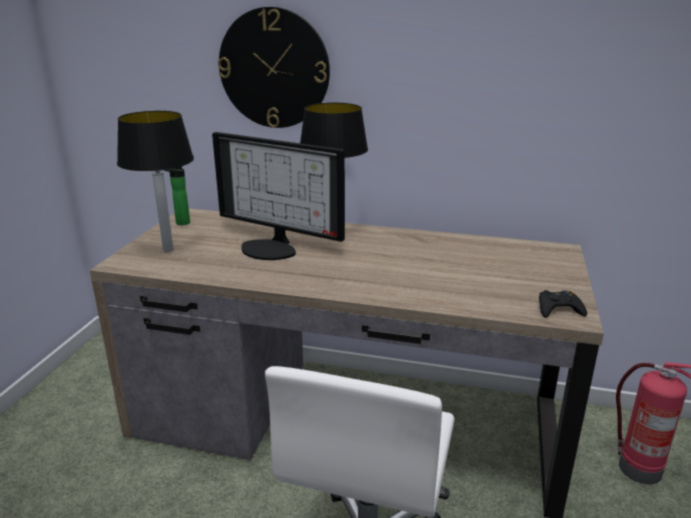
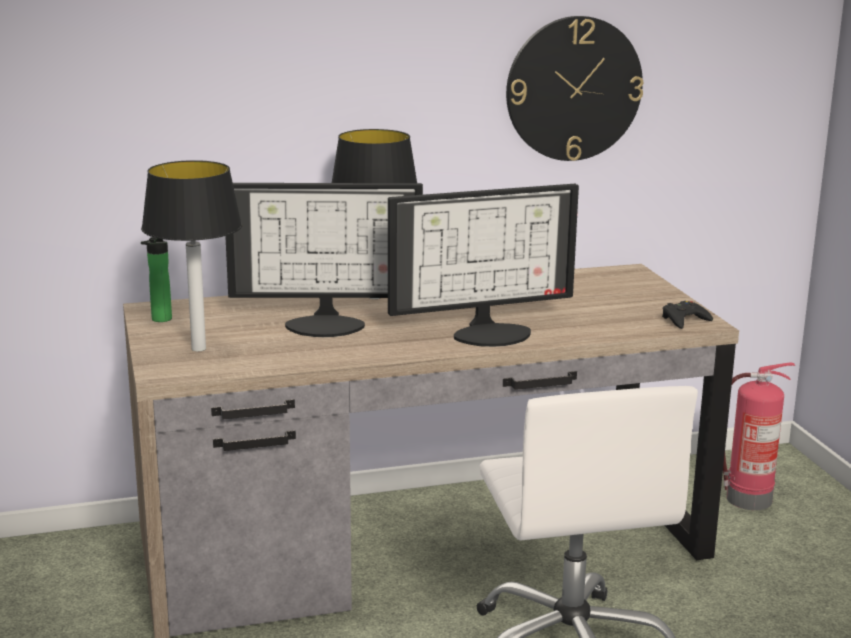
camera: 30 degrees left, 5 degrees down
wall clock [218,7,330,128] -> wall clock moved to [506,16,643,161]
none -> monitor [388,184,579,347]

